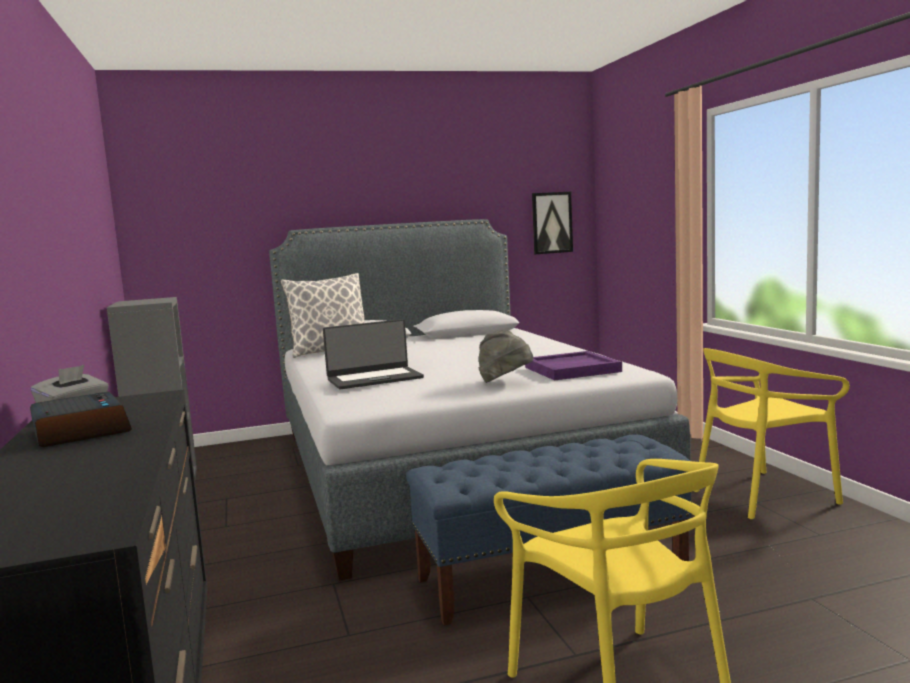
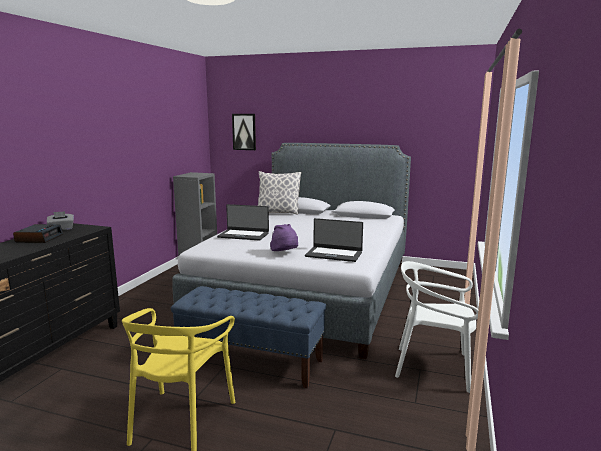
camera: 35 degrees right, 5 degrees up
grey hat [479,330,533,383] -> purple hat [270,224,298,251]
purple tray [525,351,622,380] -> laptop [305,218,363,262]
picture [532,192,573,254] -> picture moved to [232,114,256,150]
yellow chair [695,348,850,519] -> white chair [395,261,478,393]

